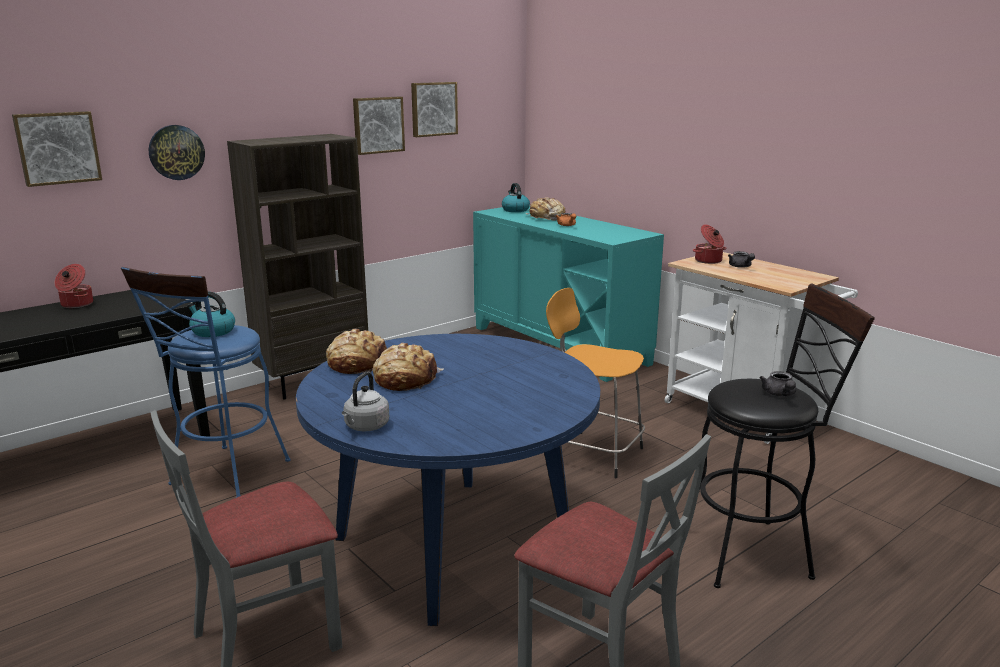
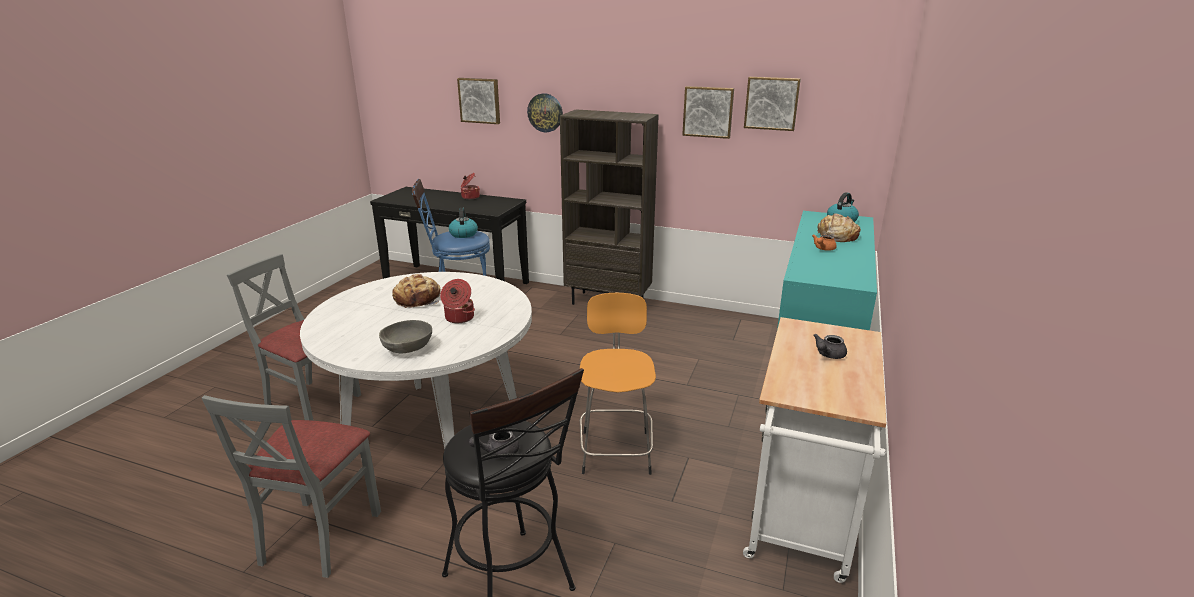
camera: 60 degrees right, 5 degrees up
blue dining table [296,334,600,626] -> white dining table [300,272,532,449]
bread [326,329,387,374] -> none
grey kettle [342,372,389,431] -> none
cooking pot [693,224,726,264] -> cooking pot moved to [440,279,475,323]
none -> grey bowl [379,320,432,353]

